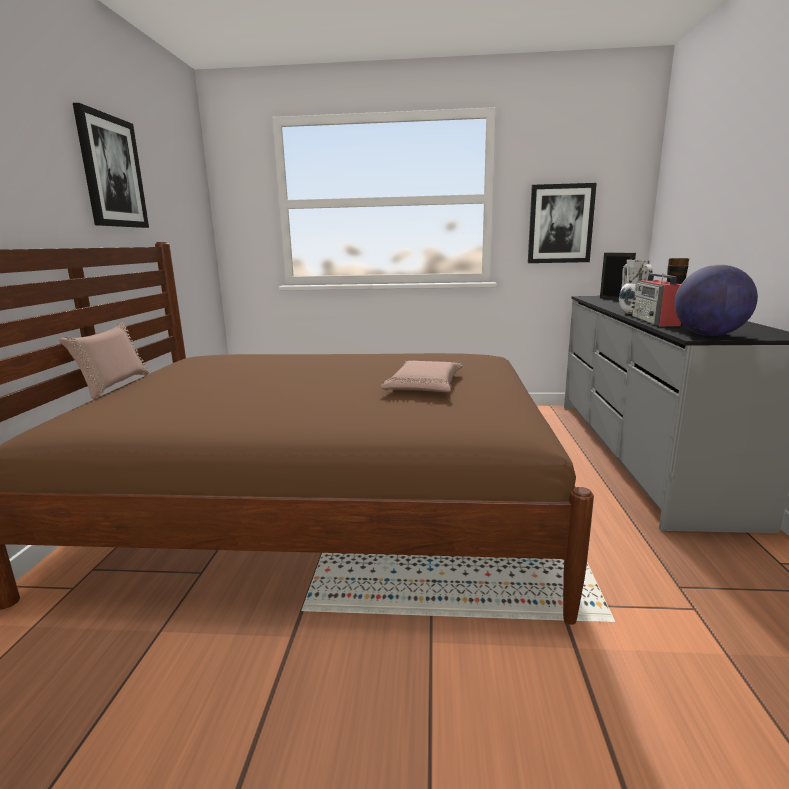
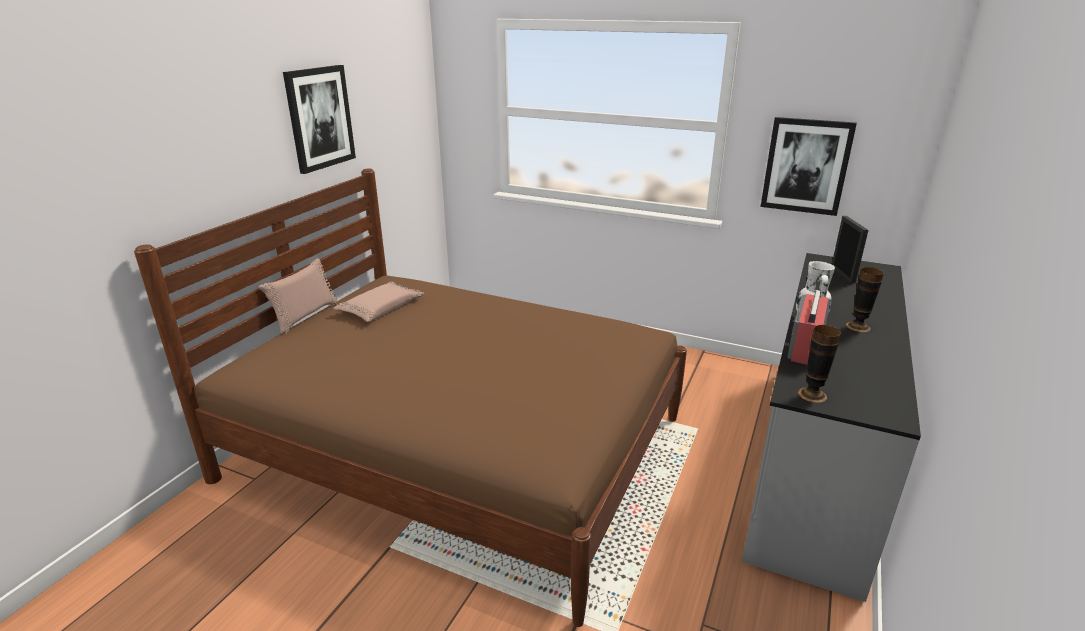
camera: 20 degrees right, 10 degrees up
beige pillow [380,360,463,392] -> beige pillow moved to [333,282,424,322]
globe [675,265,758,336] -> vase [798,325,841,403]

